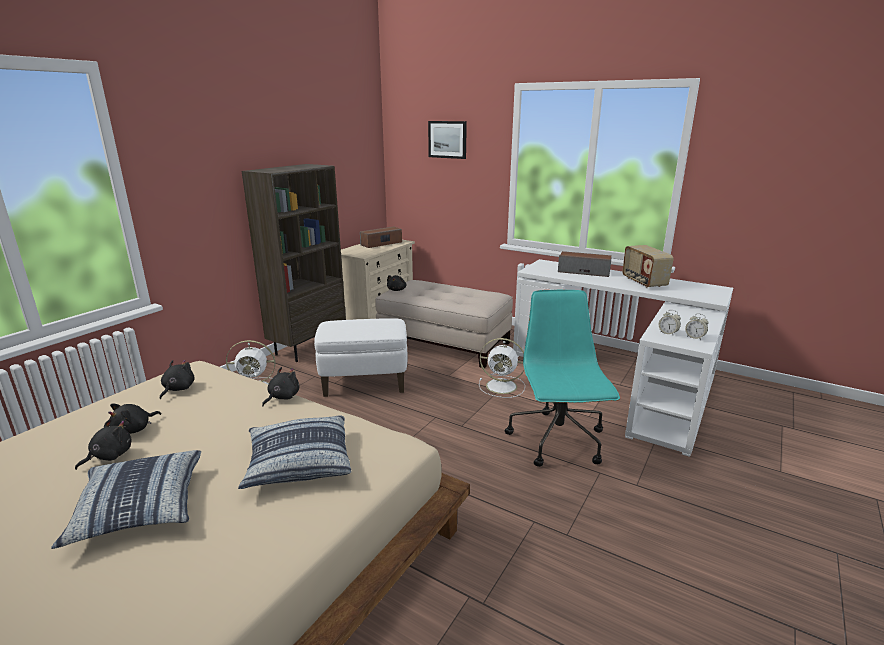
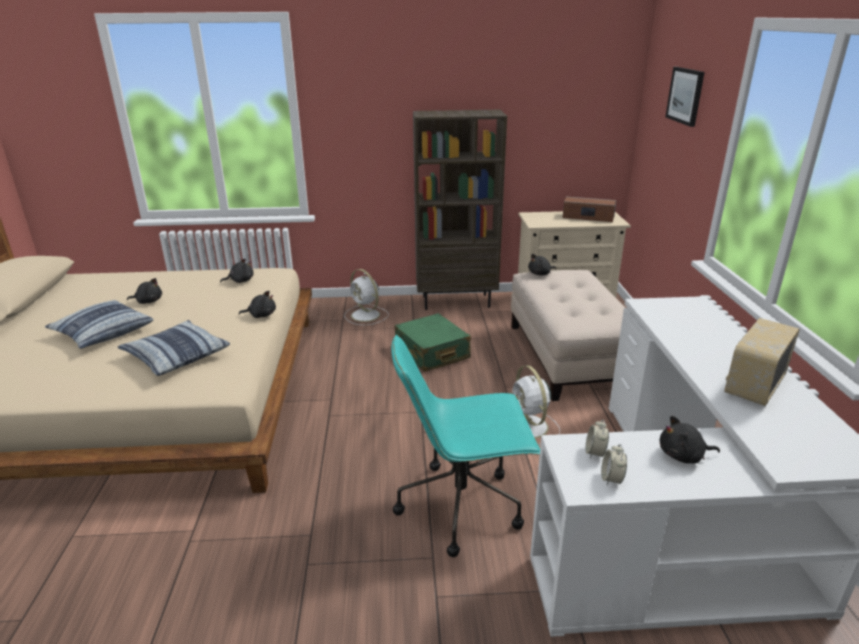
camera: 55 degrees right, 5 degrees up
black plush toy [108,404,161,434] -> black plush toy moved to [660,416,720,463]
white ottoman [314,318,407,397] -> green suitcase [395,313,471,372]
turquoise office chair [505,290,620,467] -> turquoise office chair turned 150 degrees counterclockwise [391,335,540,557]
speaker [558,251,612,277] -> none

